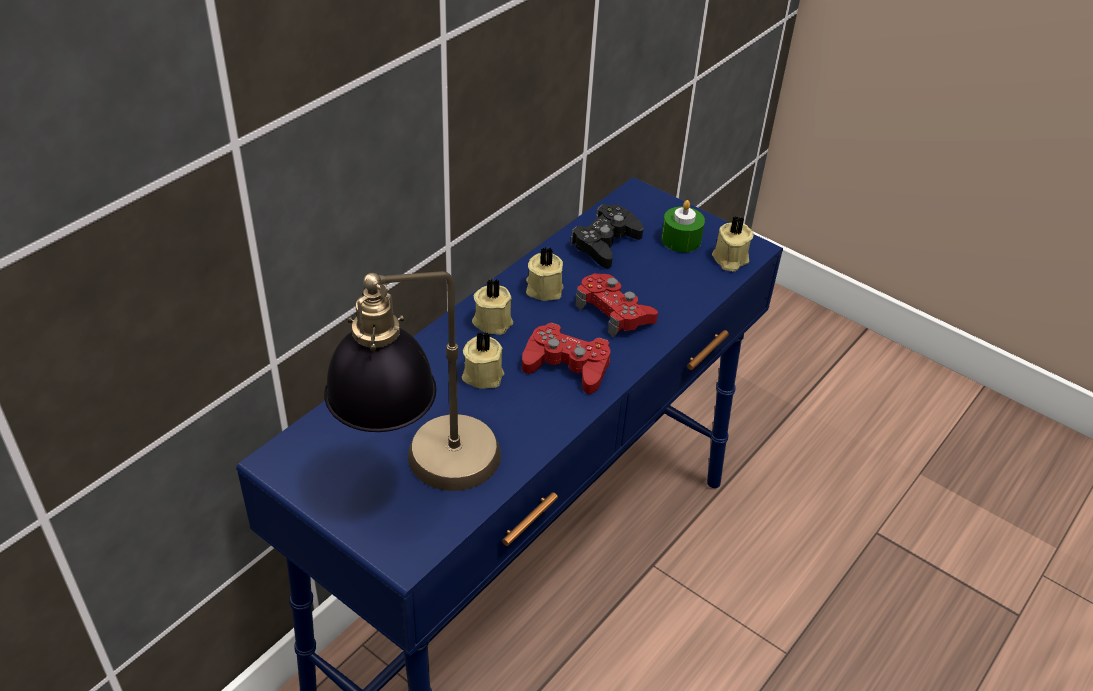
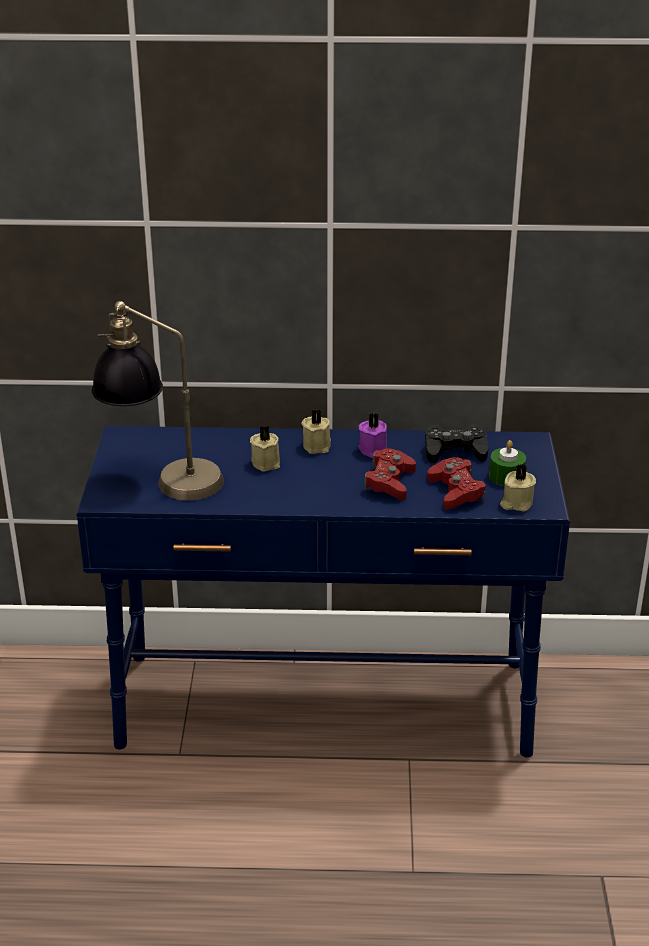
camera: 55 degrees right, 10 degrees down
red game controller [522,323,610,394] -> red game controller moved to [427,457,486,510]
beige candle [526,247,563,301] -> purple candle [358,413,387,458]

